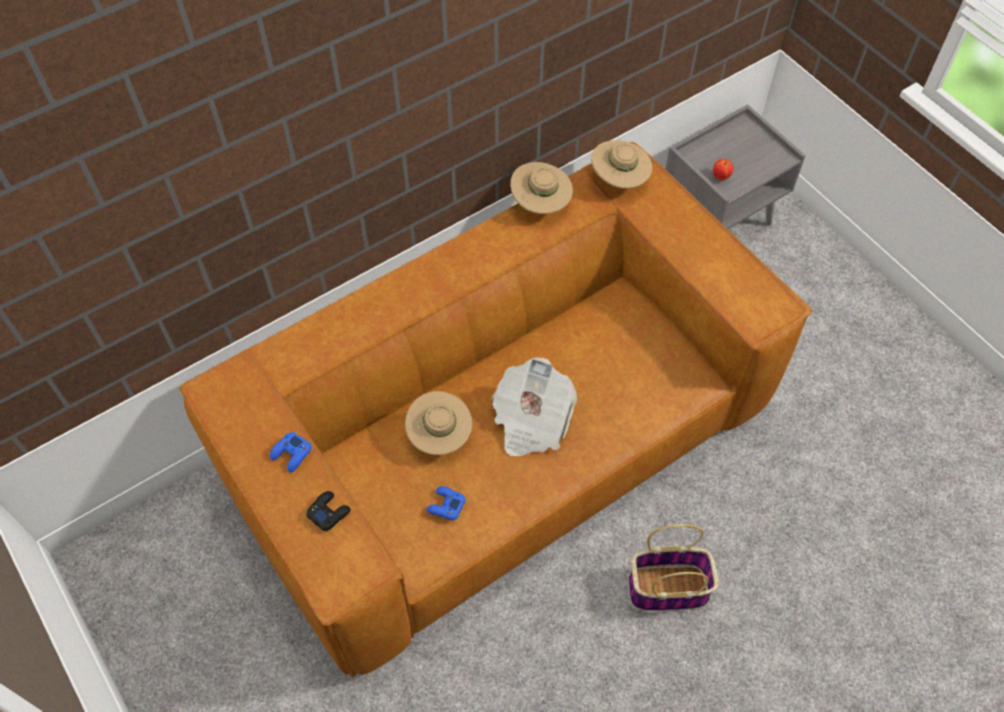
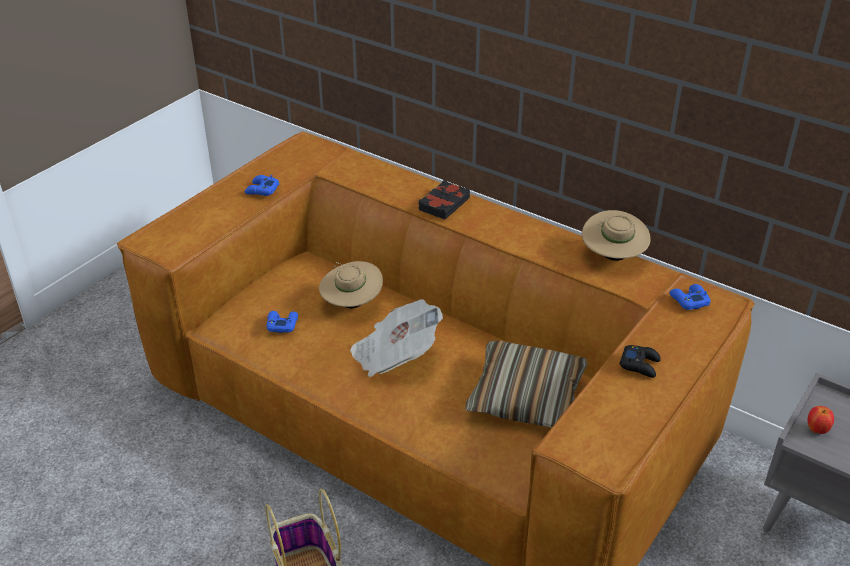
camera: 70 degrees right, 20 degrees down
black game controller [306,491,351,531] -> black game controller moved to [619,345,661,378]
beige hat [591,140,652,189] -> blue game controller [669,284,711,310]
none -> black book [418,180,470,220]
none -> pillow [465,340,587,428]

